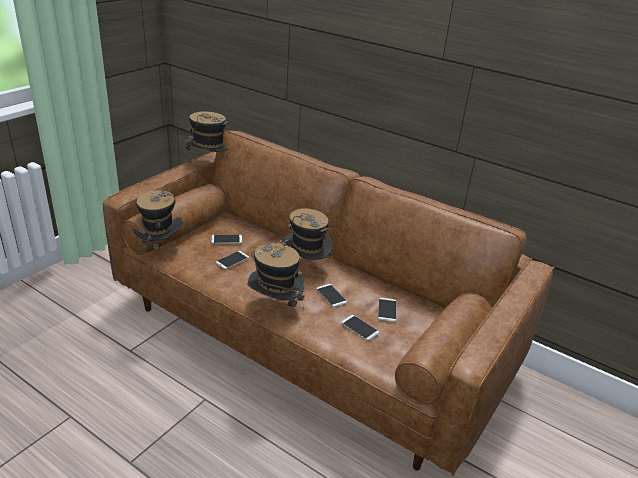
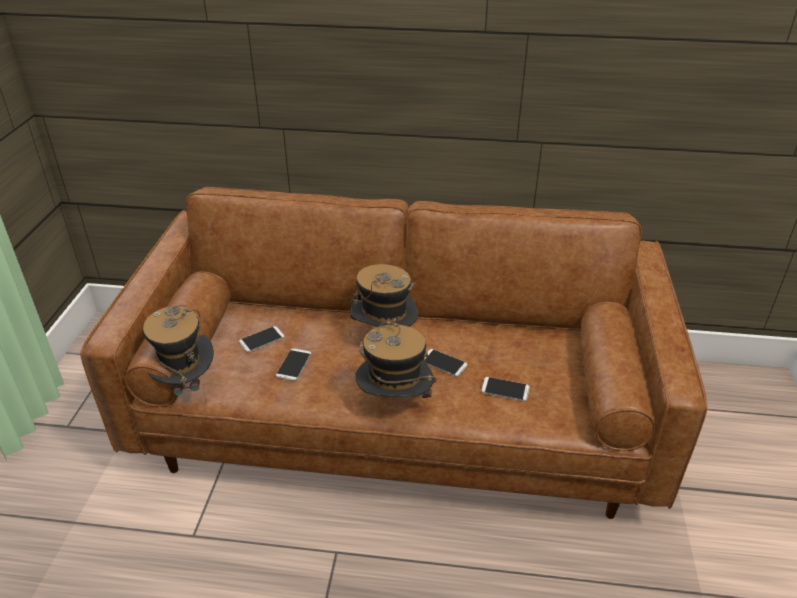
camera: 25 degrees left, 5 degrees up
hat [185,111,229,155] -> none
phone [378,298,396,322] -> none

